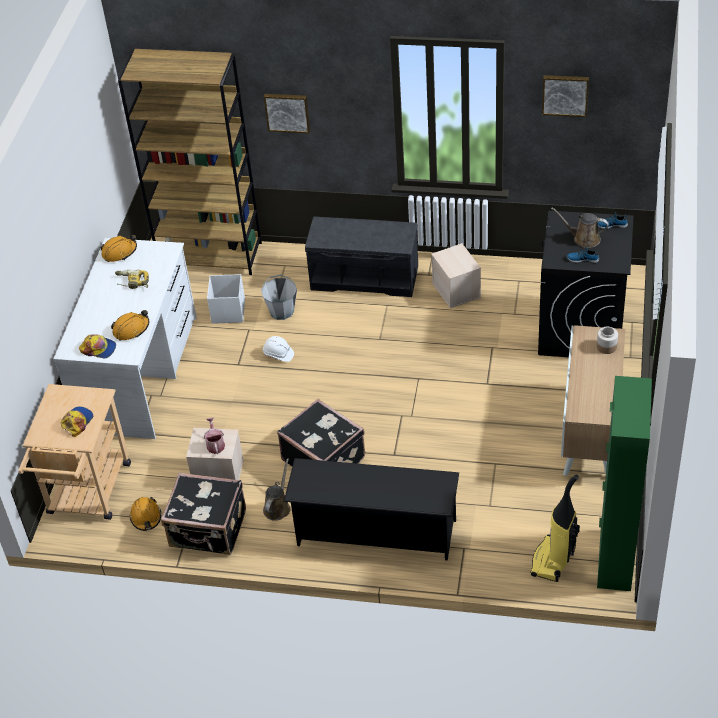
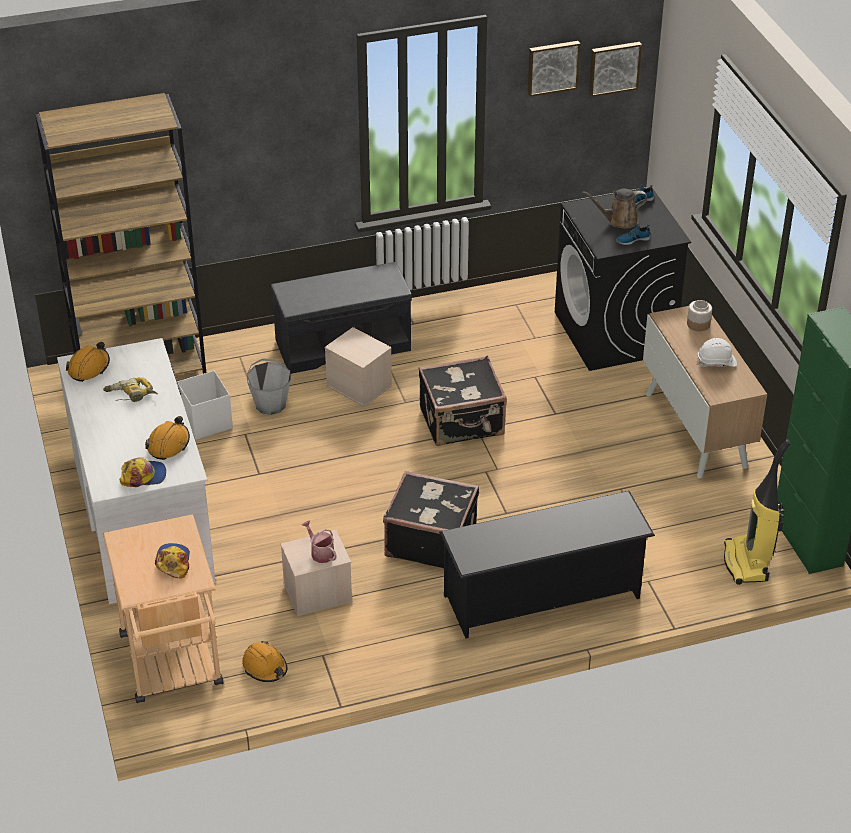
camera: 30 degrees left, 5 degrees down
black suitcase [161,473,246,555] -> black suitcase moved to [419,356,507,446]
white hard hat [263,336,294,362] -> white hard hat moved to [697,338,737,367]
brown watering can [263,458,291,521] -> none
picture [264,94,310,133] -> picture moved to [589,42,642,97]
beige storage box [431,243,481,308] -> beige storage box moved to [324,327,392,407]

